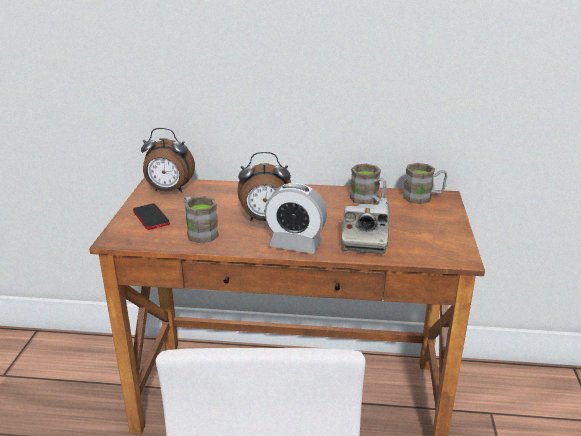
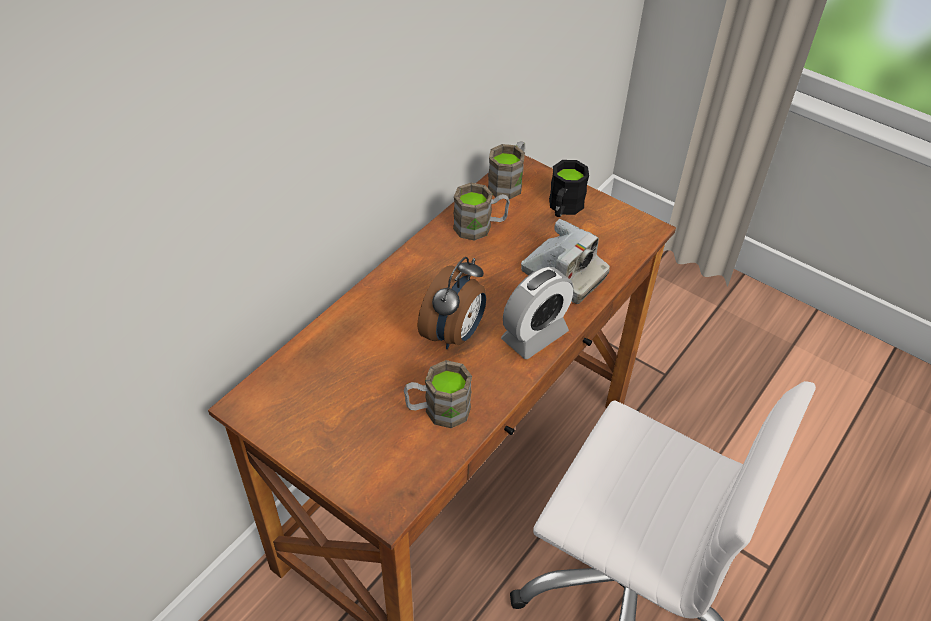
camera: 60 degrees left, 20 degrees up
phone [133,203,170,230] -> none
alarm clock [141,128,195,193] -> none
none -> black mug [549,160,589,217]

